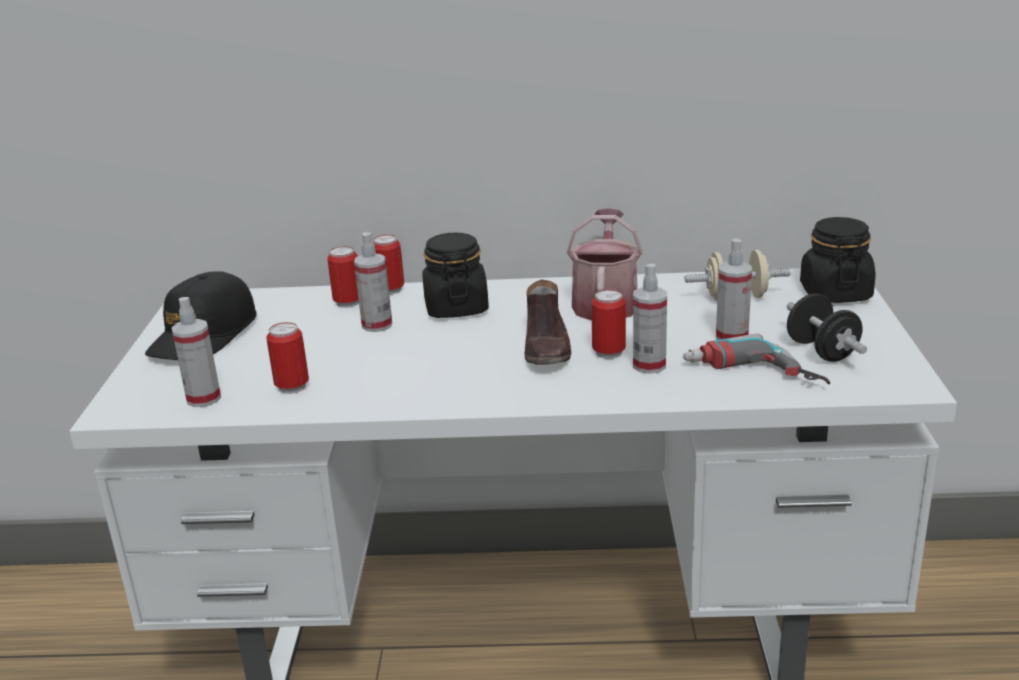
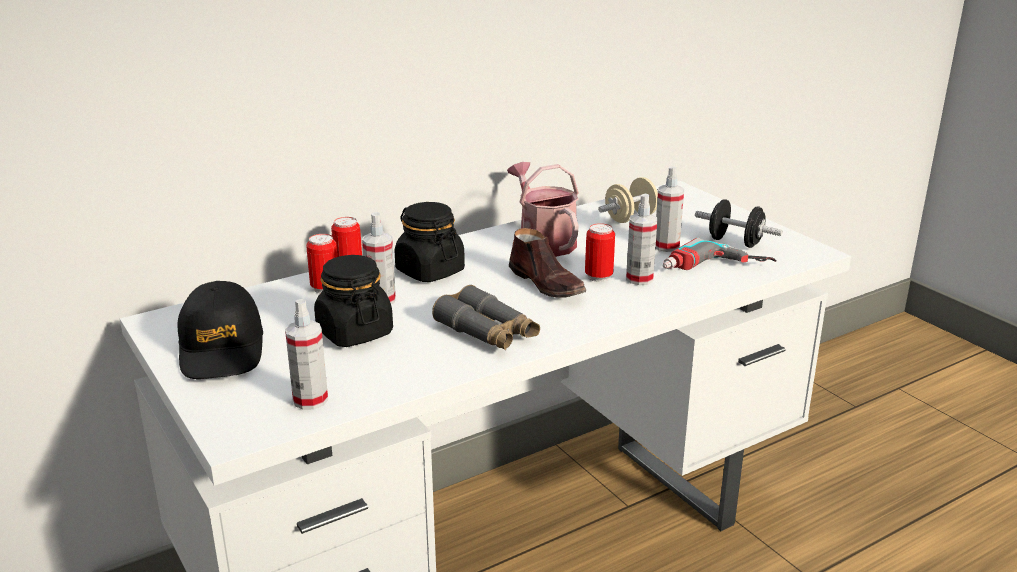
camera: 35 degrees left, 0 degrees up
can [266,322,309,394] -> none
black jar [800,217,876,303] -> black jar moved to [314,255,393,347]
none -> grey binoculars [432,285,540,350]

